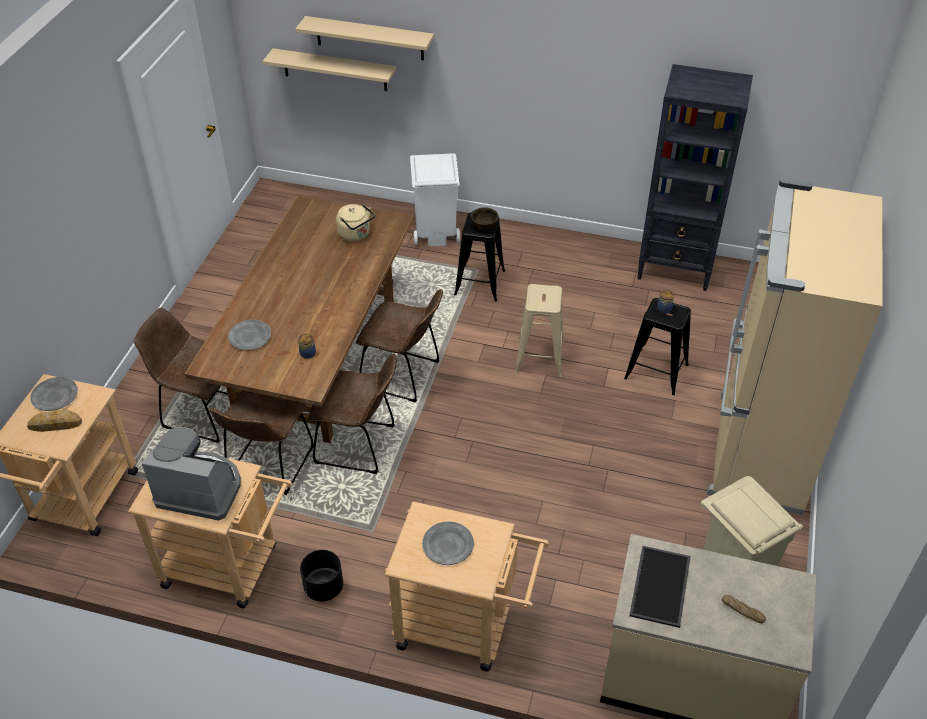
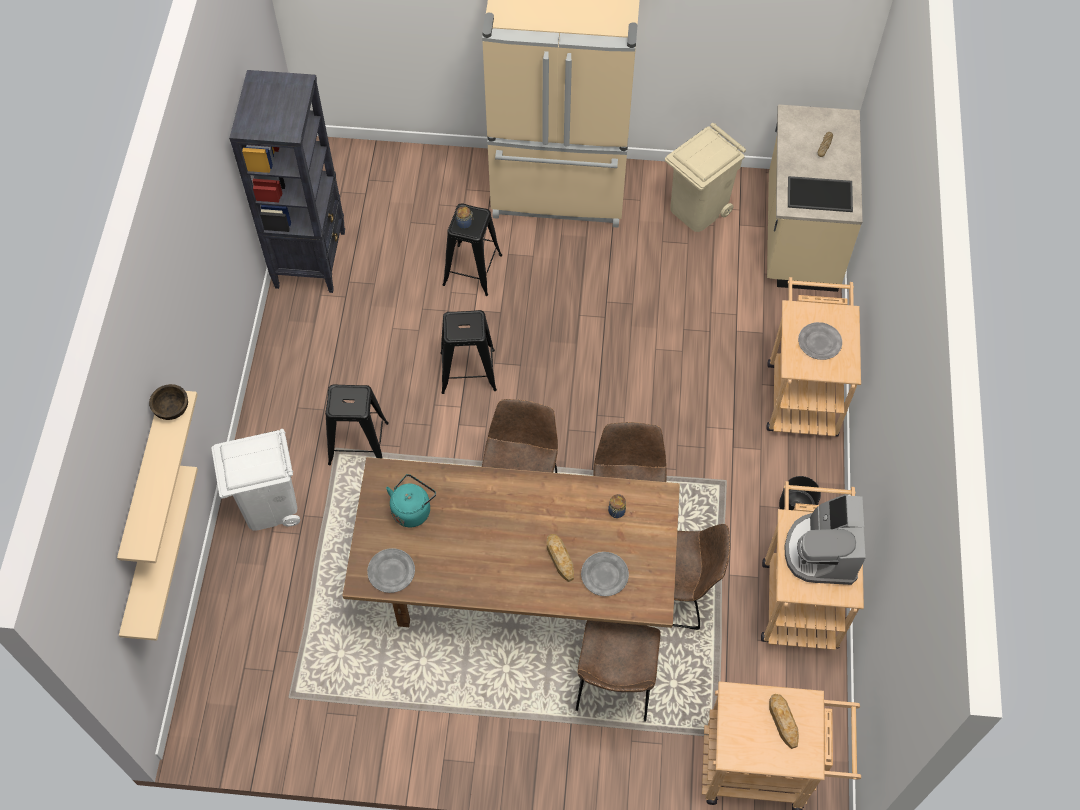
camera: 100 degrees left, 15 degrees up
grey plate [30,377,78,411] -> grey plate moved to [367,548,415,593]
beige kettle [336,204,375,242] -> turquoise kettle [386,474,436,528]
brown bowl [471,207,499,230] -> brown bowl moved to [149,384,188,420]
beige stool [515,284,564,377] -> black stool [440,310,497,394]
none -> bread [547,534,574,582]

